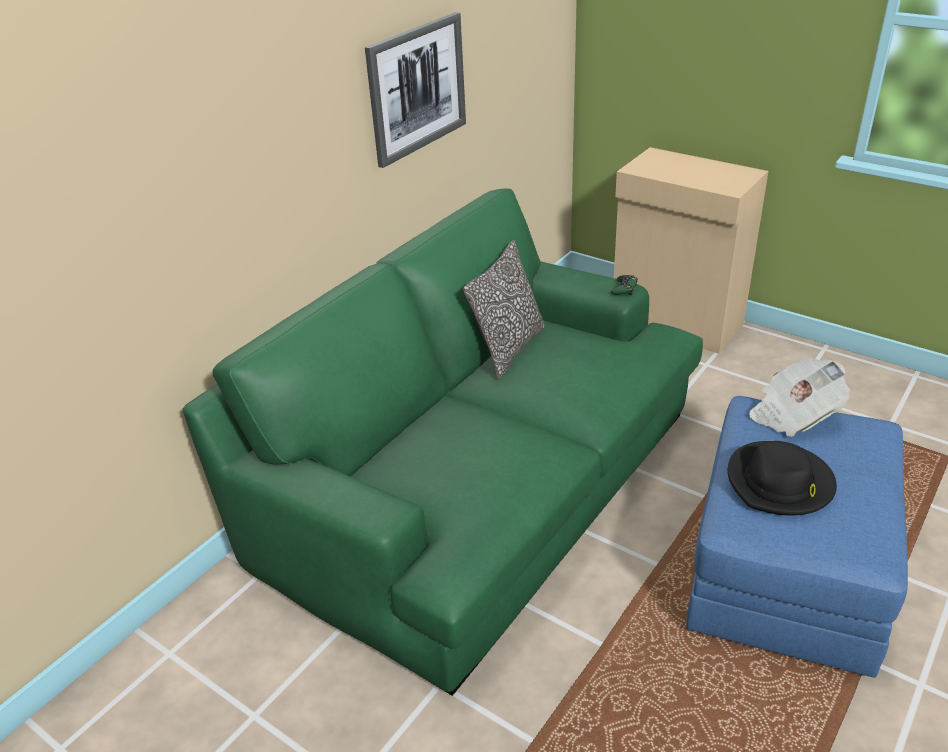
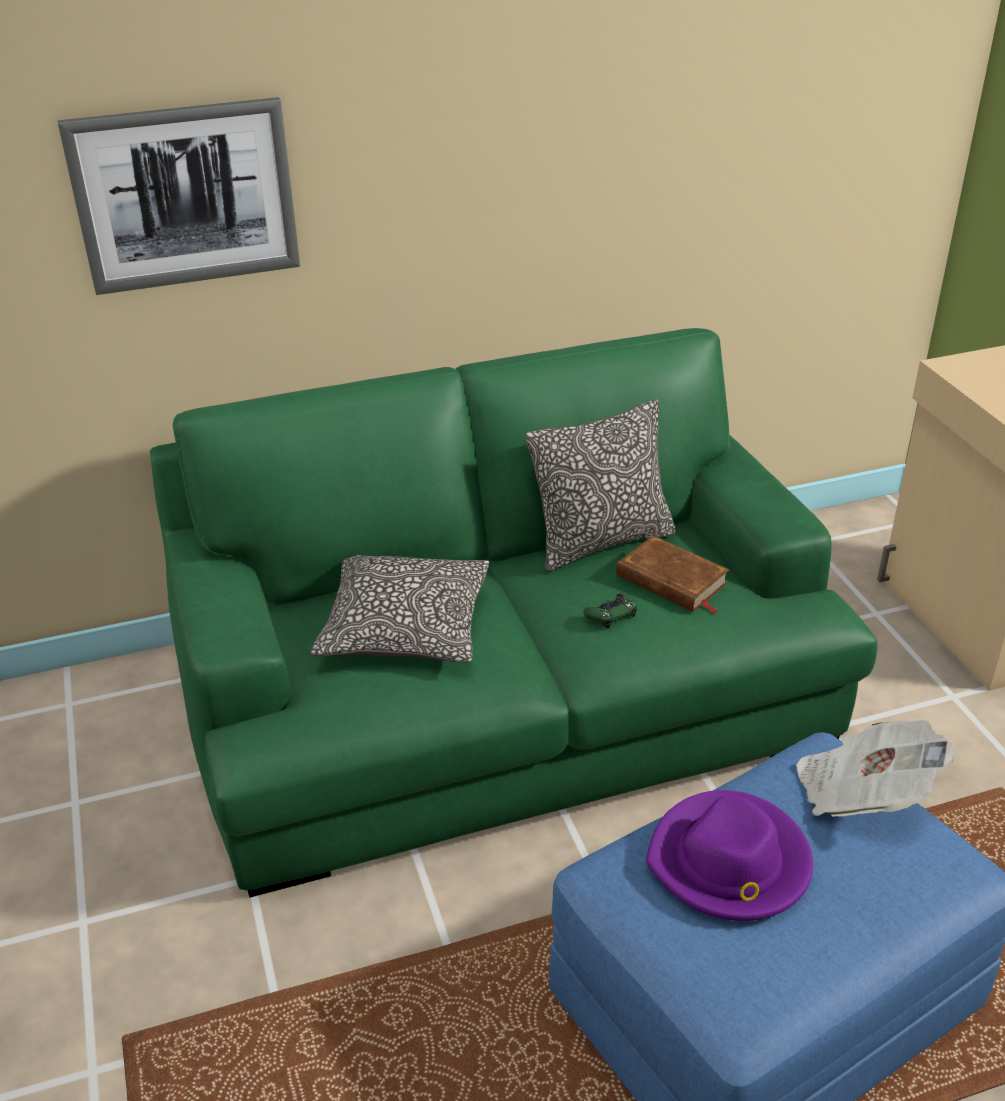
camera: 35 degrees right, 0 degrees up
picture [365,12,466,168] -> picture moved to [58,97,300,295]
green game controller [611,275,638,295] -> green game controller moved to [583,593,637,629]
black hat [727,441,837,516] -> purple hat [646,790,813,921]
none -> pillow [310,555,489,663]
none -> brown book [616,535,729,613]

